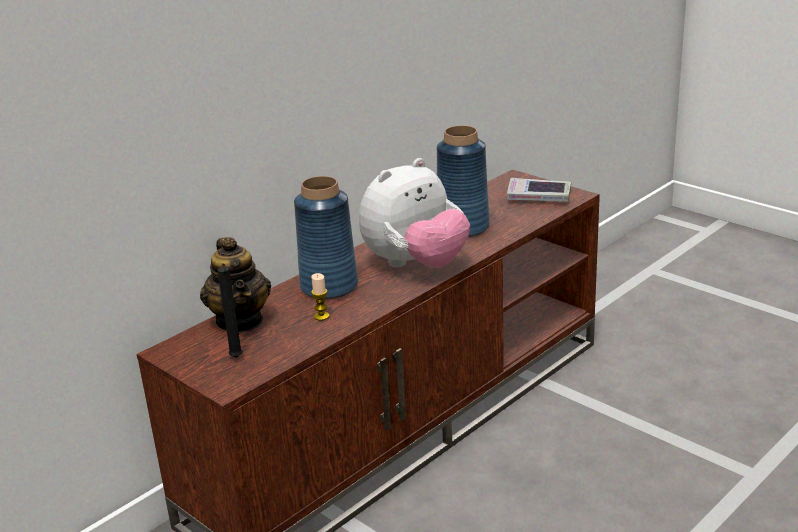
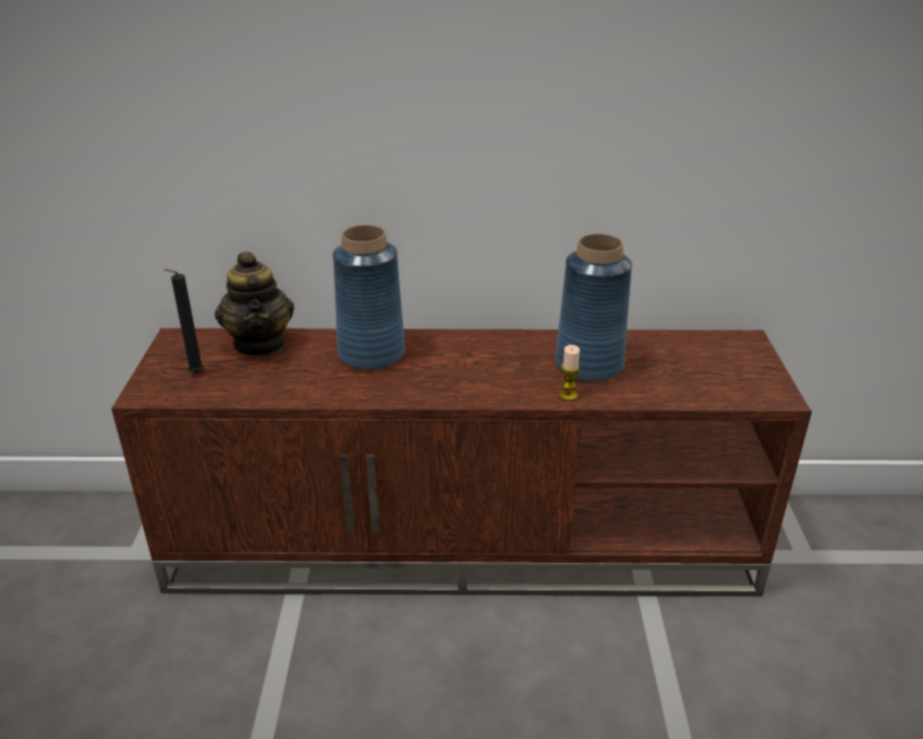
camera: 45 degrees right, 5 degrees up
teapot [200,237,271,332] -> teapot turned 45 degrees counterclockwise [215,251,294,356]
candle [311,273,330,321] -> candle moved to [559,345,580,401]
plush toy [359,158,470,268] -> none
book [507,178,571,202] -> none

